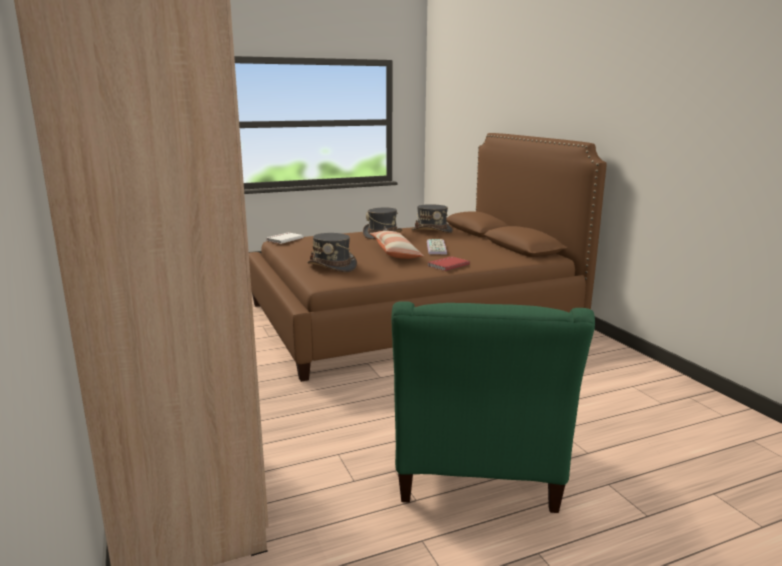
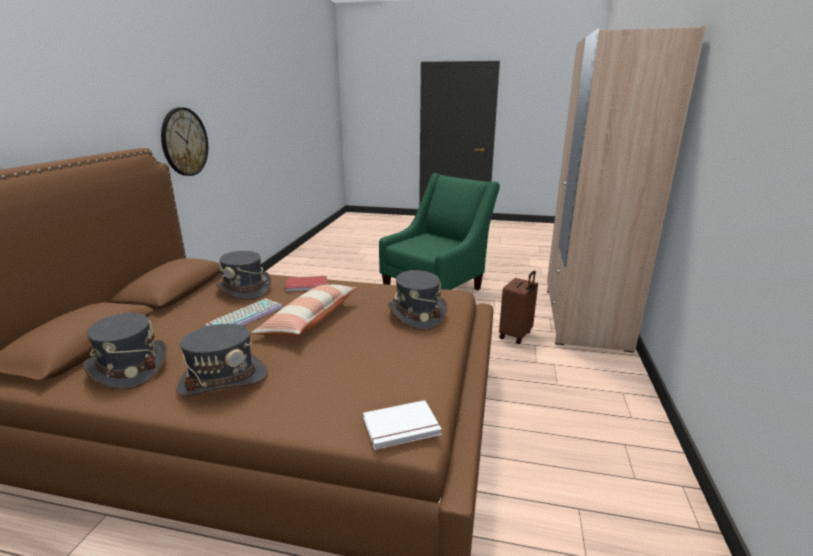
camera: 145 degrees left, 5 degrees up
none -> wall clock [161,107,208,176]
none -> grey hat [216,251,271,300]
none -> brown suitcase [499,271,538,344]

